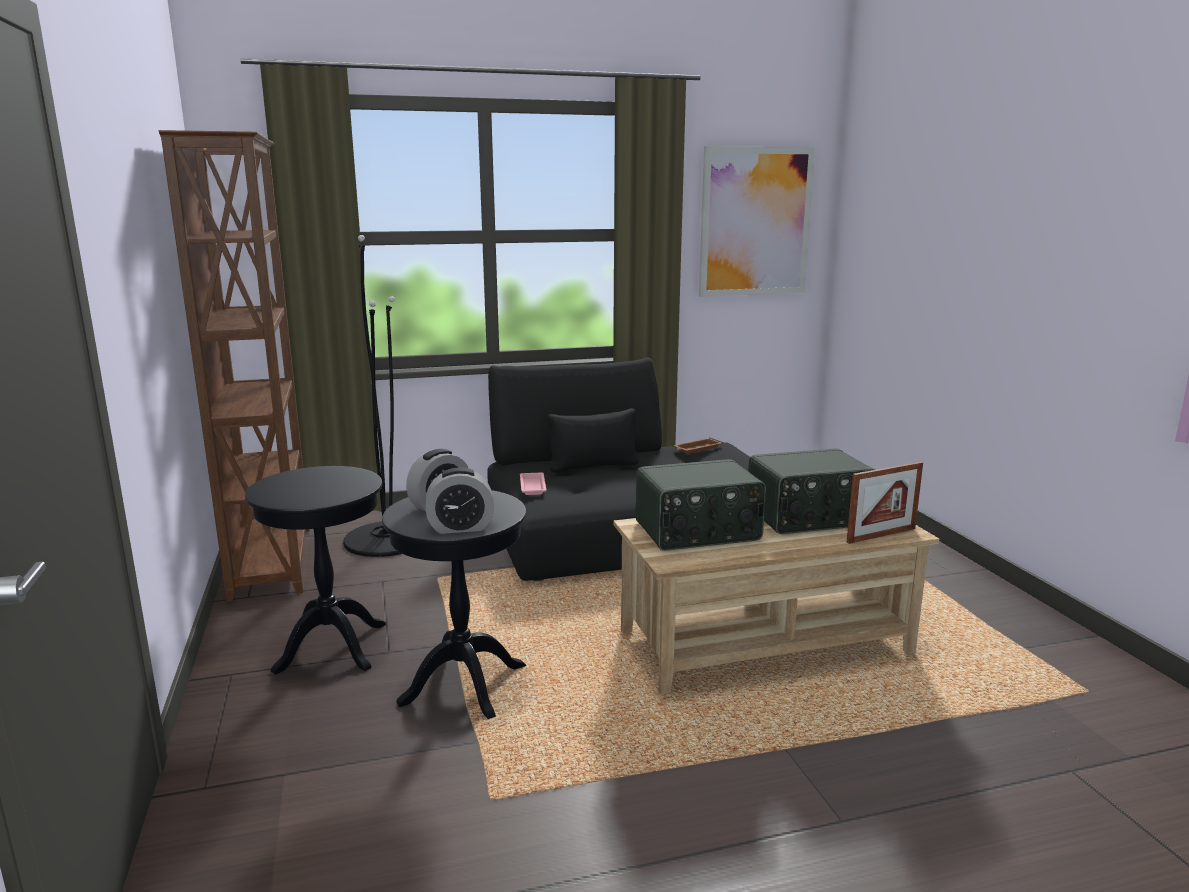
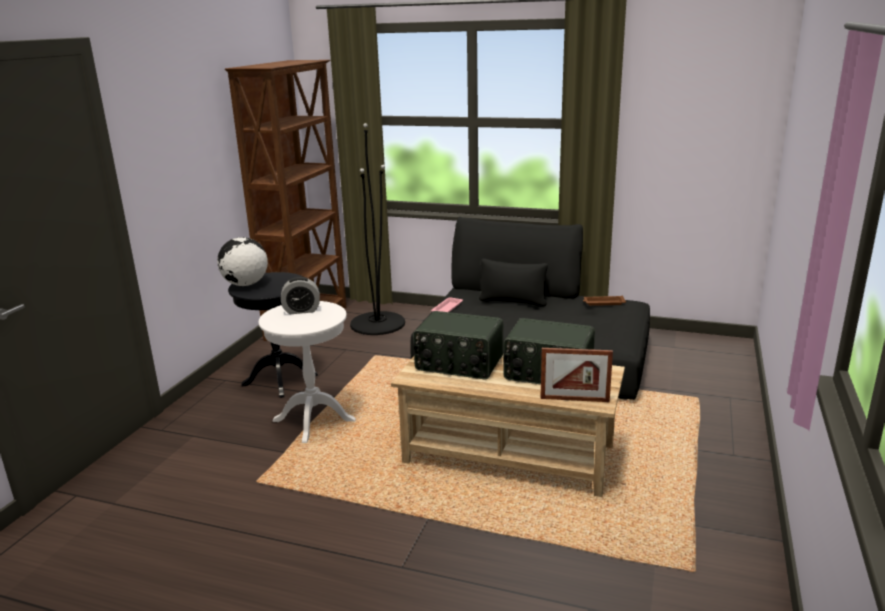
camera: 35 degrees right, 5 degrees up
black side table [382,490,526,719] -> white side table [259,301,356,443]
alarm clock [425,468,494,534] -> none
picture [699,146,815,297] -> none
none -> globe [217,237,268,286]

